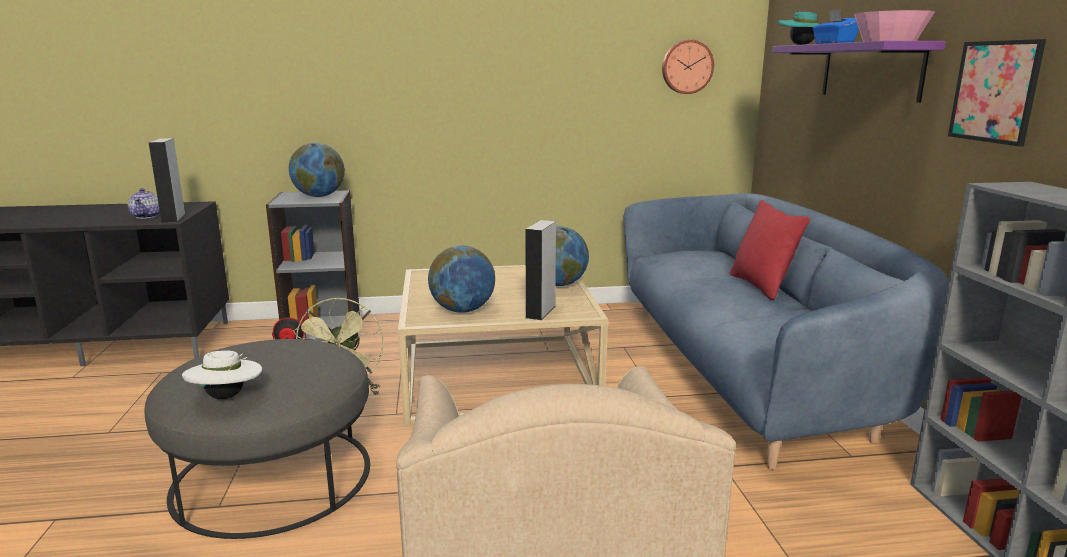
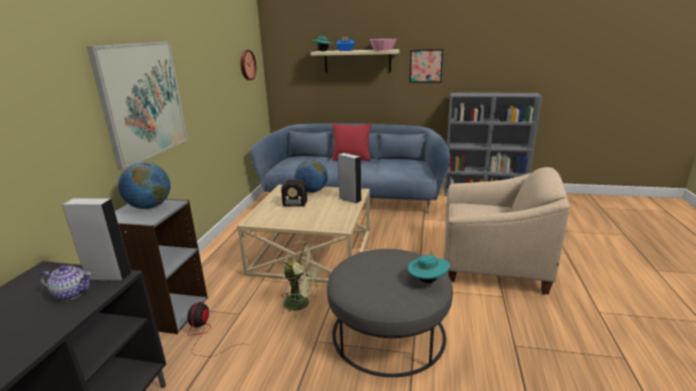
camera: 70 degrees left, 5 degrees up
white hat [182,350,262,399] -> turquoise hat [408,251,450,283]
globe [428,246,495,313] -> none
purple shelf [772,41,946,103] -> beige shelf [311,49,399,73]
none -> picture [87,41,187,170]
none -> radio [272,179,307,207]

